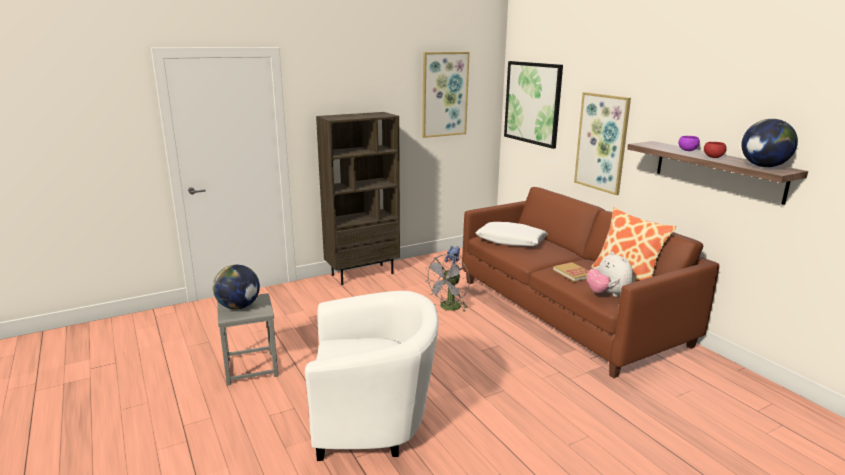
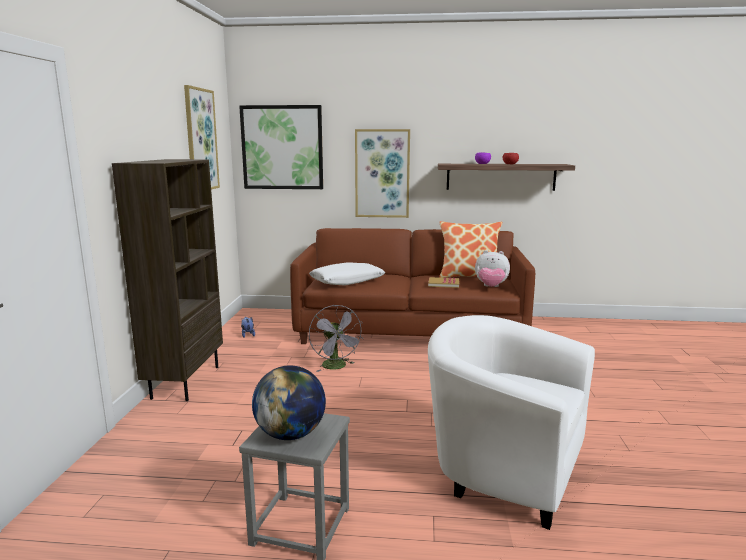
camera: 55 degrees left, 5 degrees down
white armchair [305,291,439,461] -> white armchair turned 90 degrees counterclockwise [428,315,595,530]
globe [742,119,798,167] -> none

